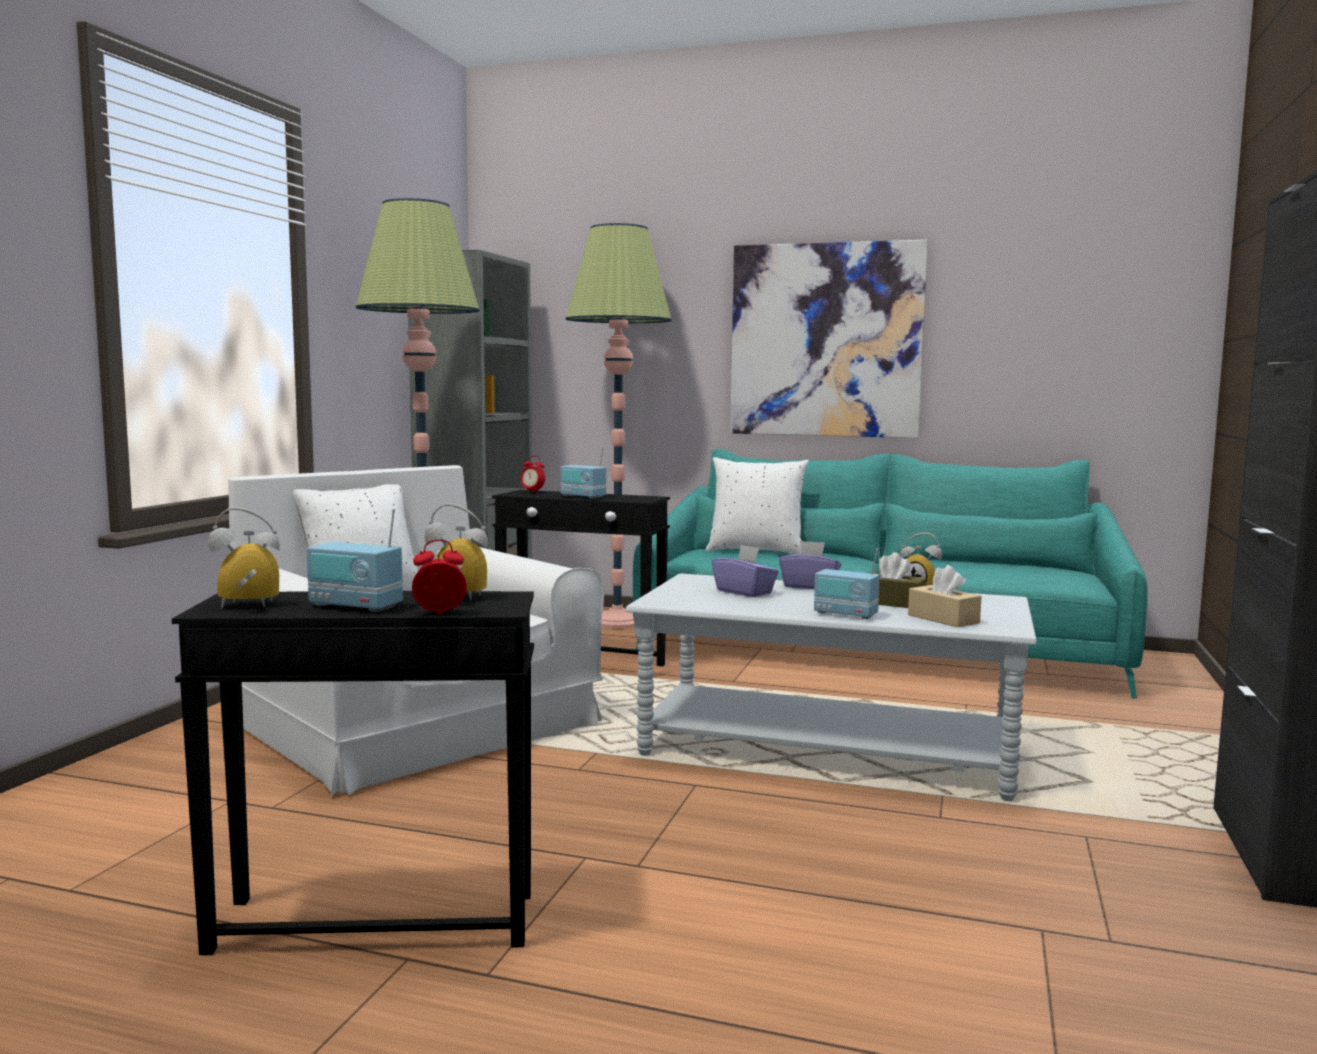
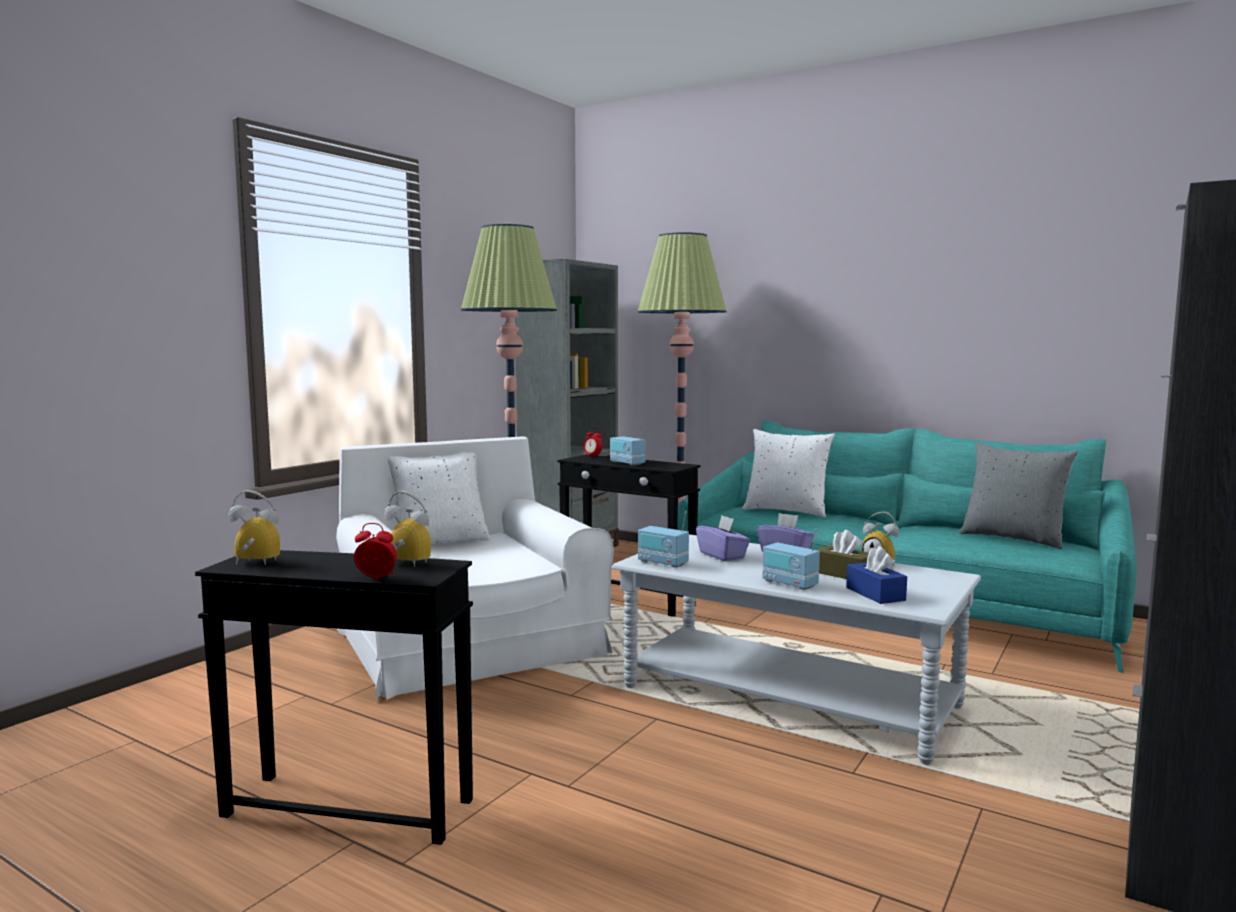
camera: 15 degrees right, 0 degrees up
radio [306,509,403,612] -> radio moved to [638,511,689,568]
picture [730,240,928,438] -> none
beige tissue box [908,565,982,628] -> blue tissue box [846,546,907,604]
none -> grey pillow [959,443,1078,549]

